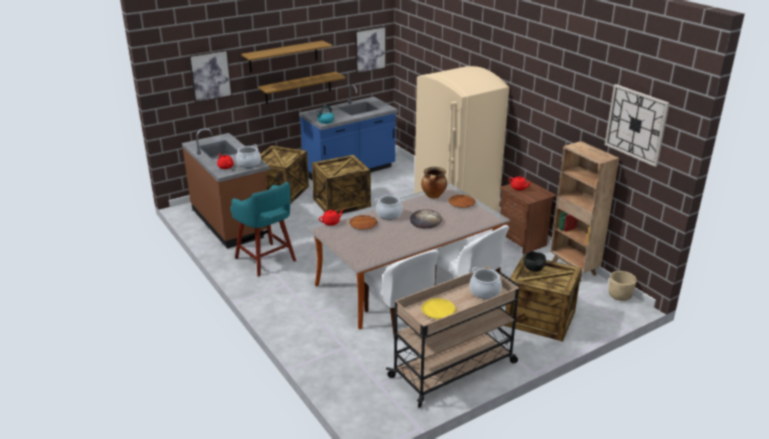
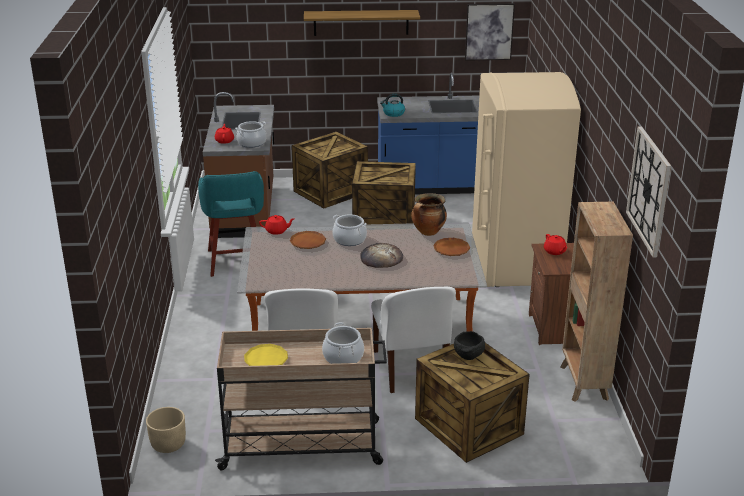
camera: 30 degrees right, 0 degrees up
picture [189,50,232,103] -> none
shelf [258,72,346,104] -> none
beige planter [609,271,637,301] -> beige planter moved to [146,407,186,453]

